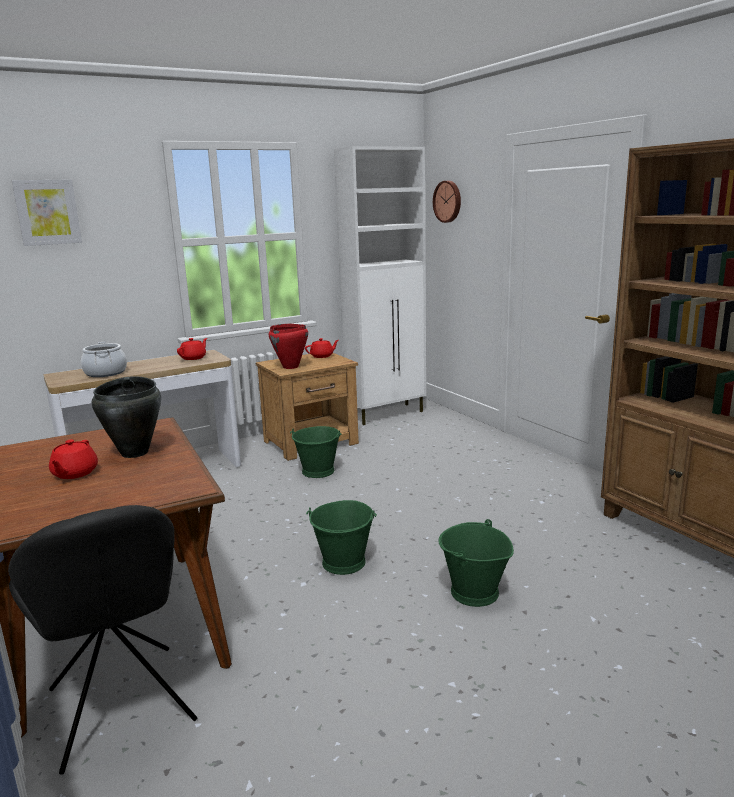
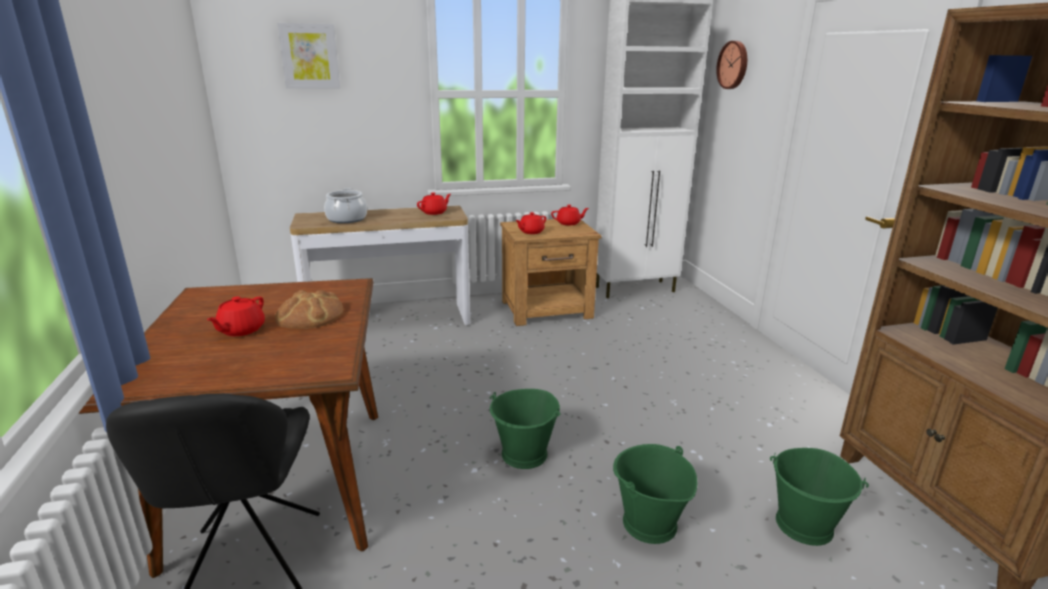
camera: 15 degrees right, 5 degrees up
black cooking pot [92,376,161,458] -> bread [275,290,343,329]
red cooking pot [269,324,308,369] -> red teapot [515,212,546,234]
green bucket [290,426,341,478] -> green bucket moved to [770,448,869,546]

